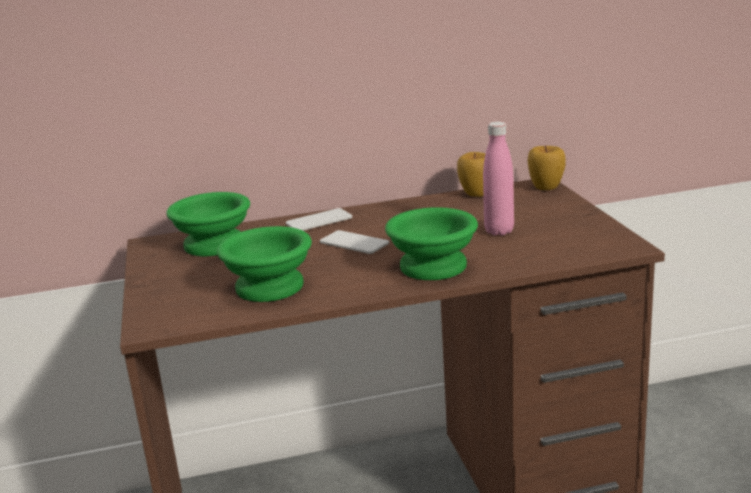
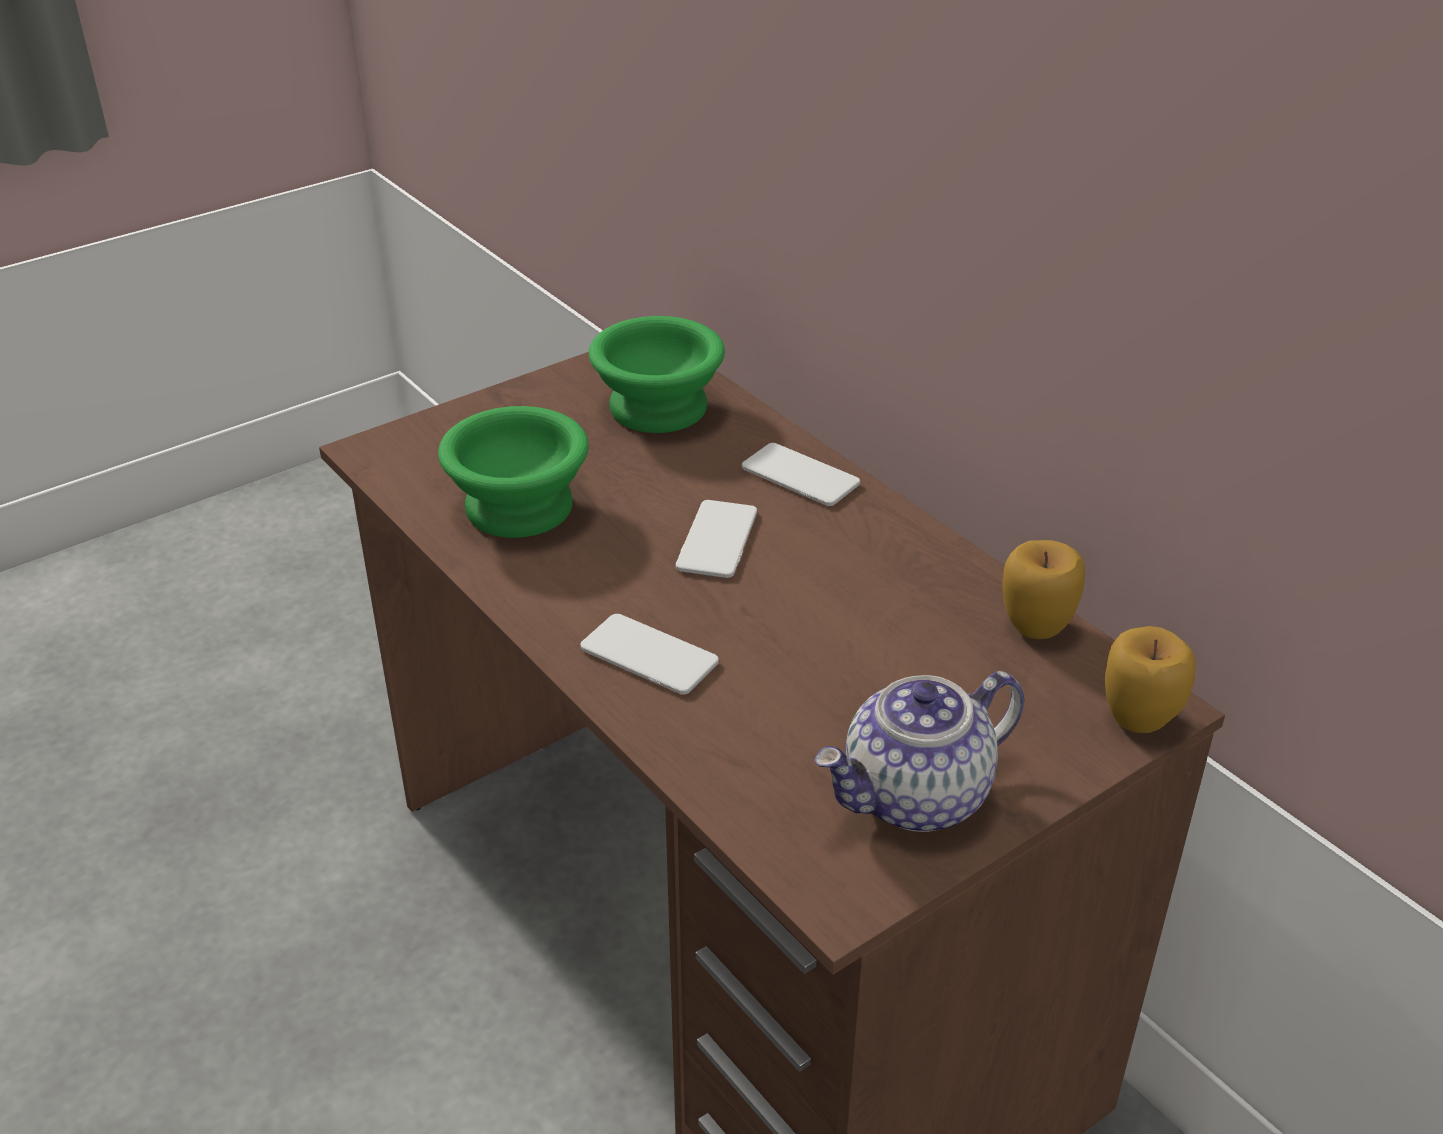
camera: 65 degrees right, 15 degrees up
green bowl [385,207,478,280] -> phone [580,614,719,695]
pink bottle [483,121,514,236] -> none
none -> teapot [814,671,1024,832]

